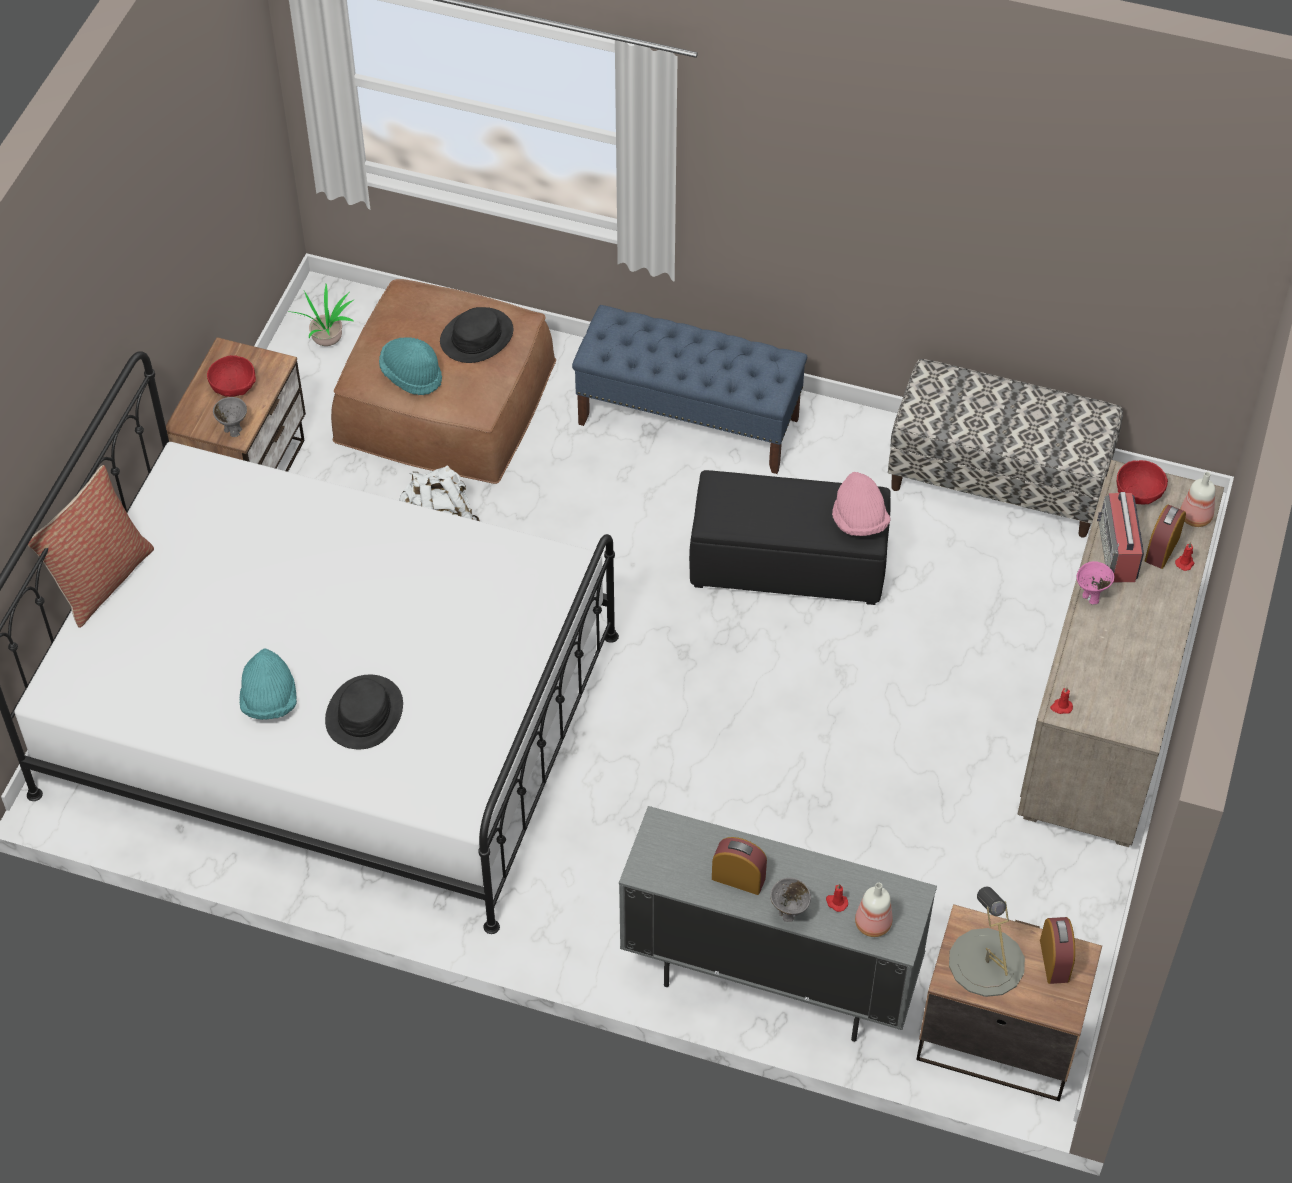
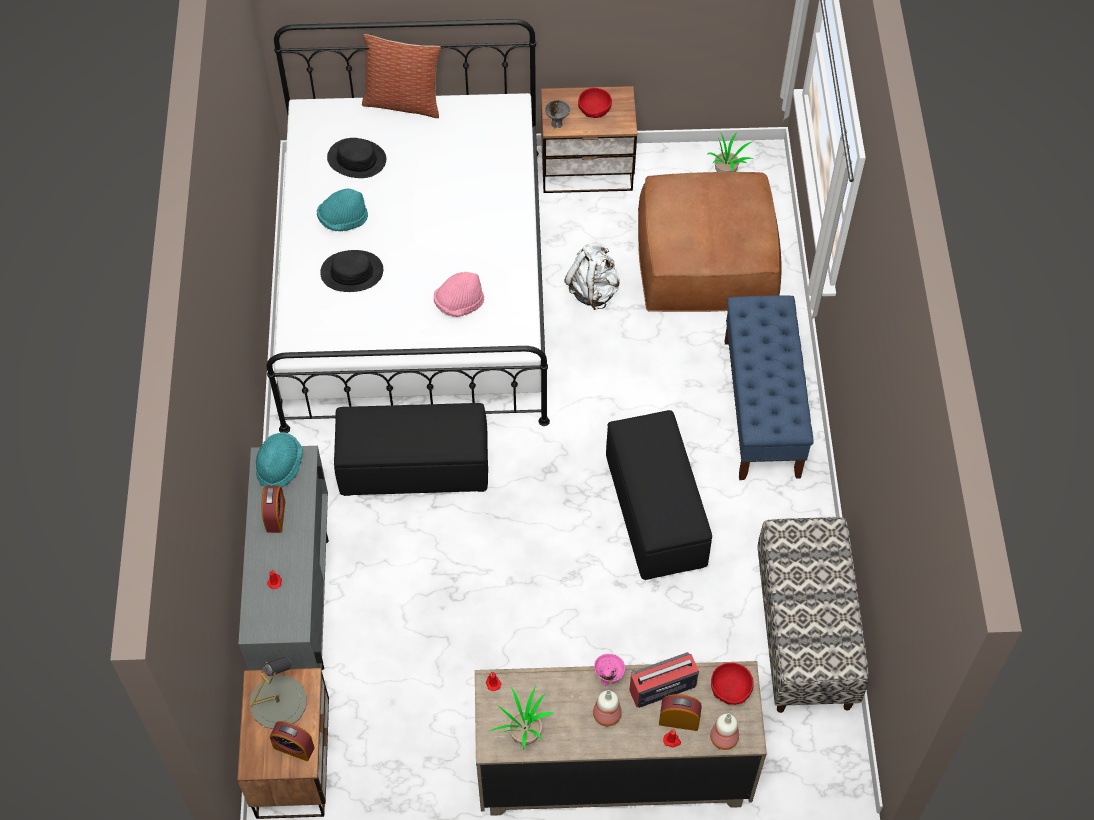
camera: 70 degrees right, 5 degrees up
turquoise hat [379,337,442,395] -> turquoise hat moved to [256,432,303,487]
black hat [440,307,513,363] -> black hat moved to [327,138,386,178]
grey bowl [770,878,811,922] -> none
pink hat [832,472,891,536] -> pink hat moved to [434,272,484,317]
bottle [855,883,893,937] -> bottle moved to [593,690,622,726]
alarm clock [1040,917,1075,984] -> alarm clock turned 45 degrees clockwise [270,721,315,761]
none -> black ottoman [334,403,488,496]
none -> potted plant [490,686,555,749]

